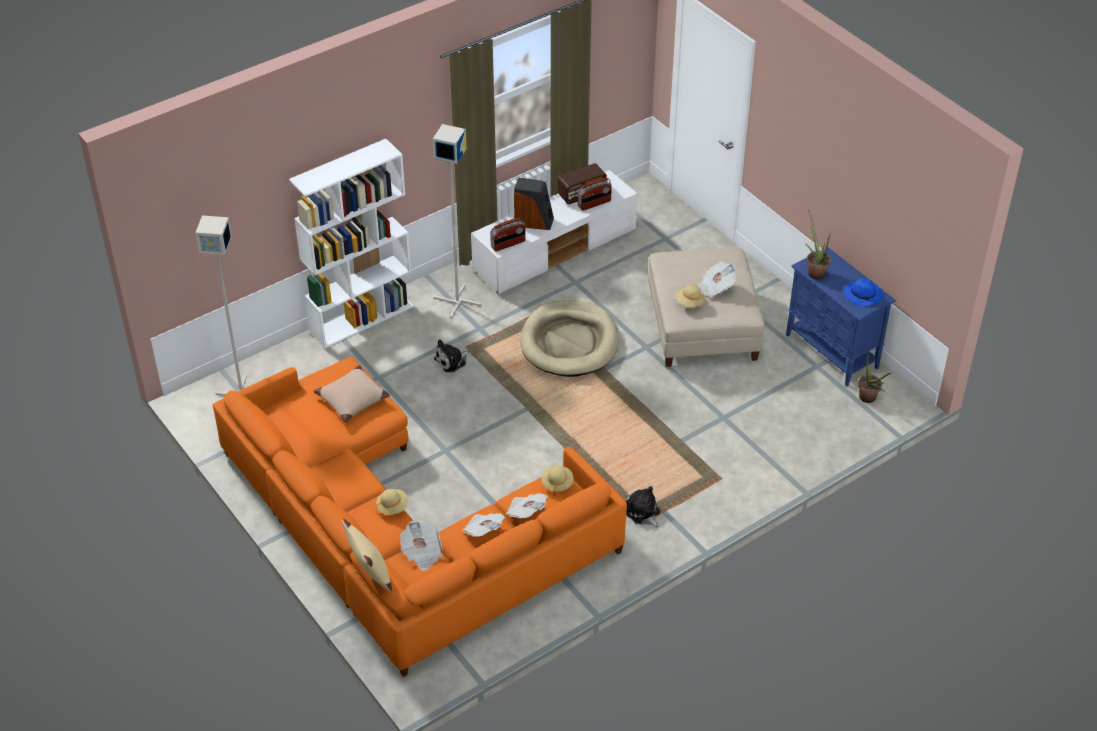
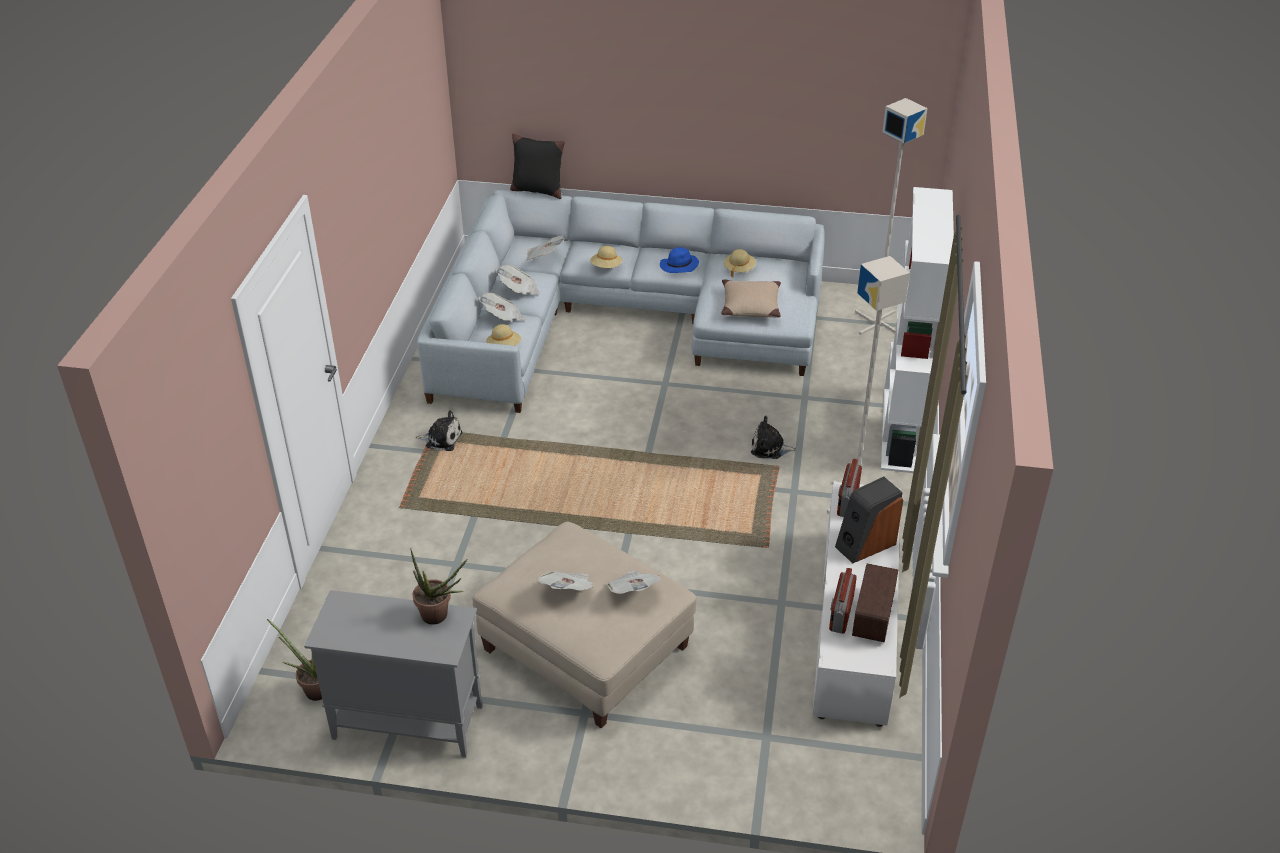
camera: 135 degrees right, 5 degrees down
orange sofa [213,357,627,677] -> grey sofa [417,190,825,413]
beige pillow [342,519,392,591] -> black pillow [510,133,565,199]
plush toy [434,339,469,372] -> plush toy turned 90 degrees counterclockwise [751,416,797,459]
beige dog bed [521,300,619,377] -> none
beige hat [676,285,705,307] -> beige hat moved to [724,249,756,277]
blue cabinet [786,247,896,386] -> grey cabinet [304,590,483,758]
blue hat [844,279,883,306] -> blue hat moved to [660,247,699,273]
none -> newspaper [607,570,660,594]

